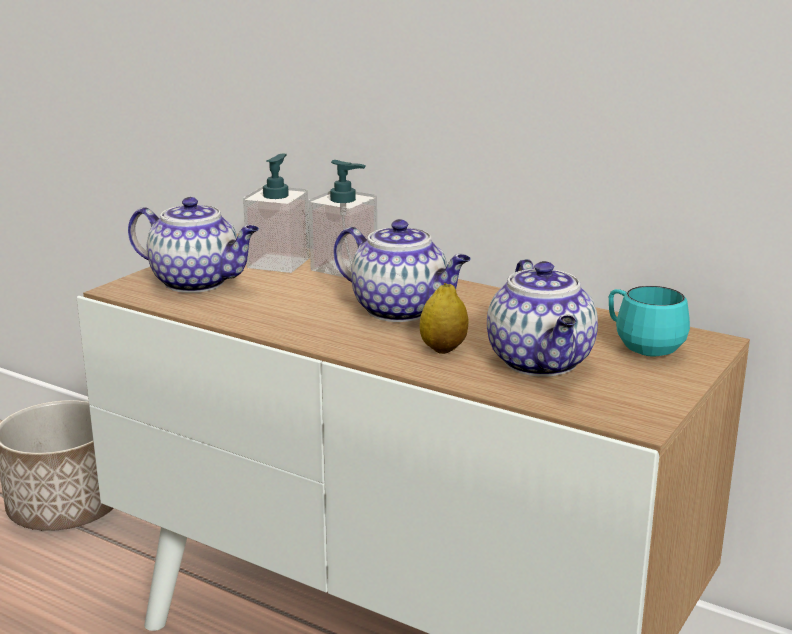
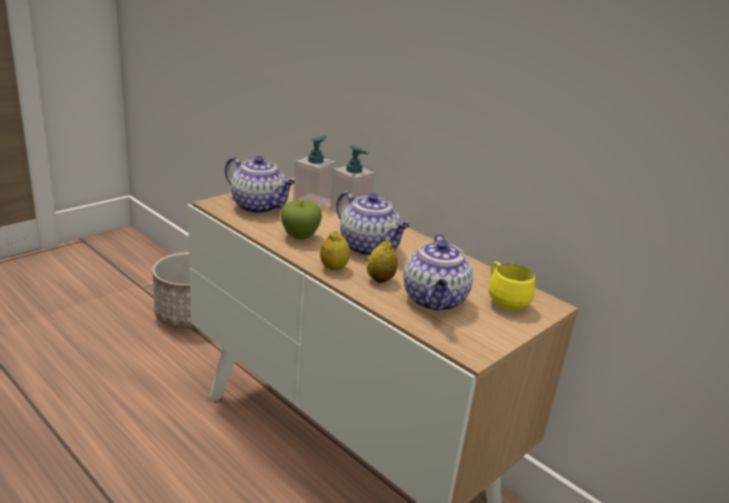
camera: 10 degrees right, 5 degrees up
turquoise mug [609,286,690,357] -> yellow mug [489,262,535,310]
none -> apple [280,199,322,239]
none -> lemon [320,231,350,270]

